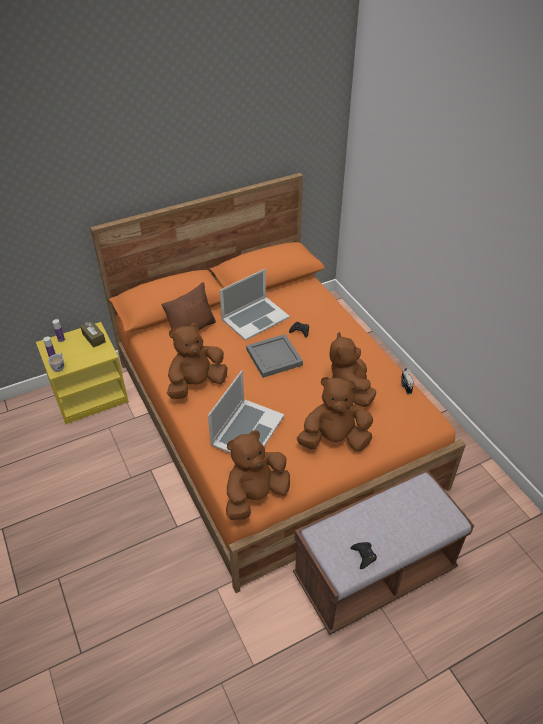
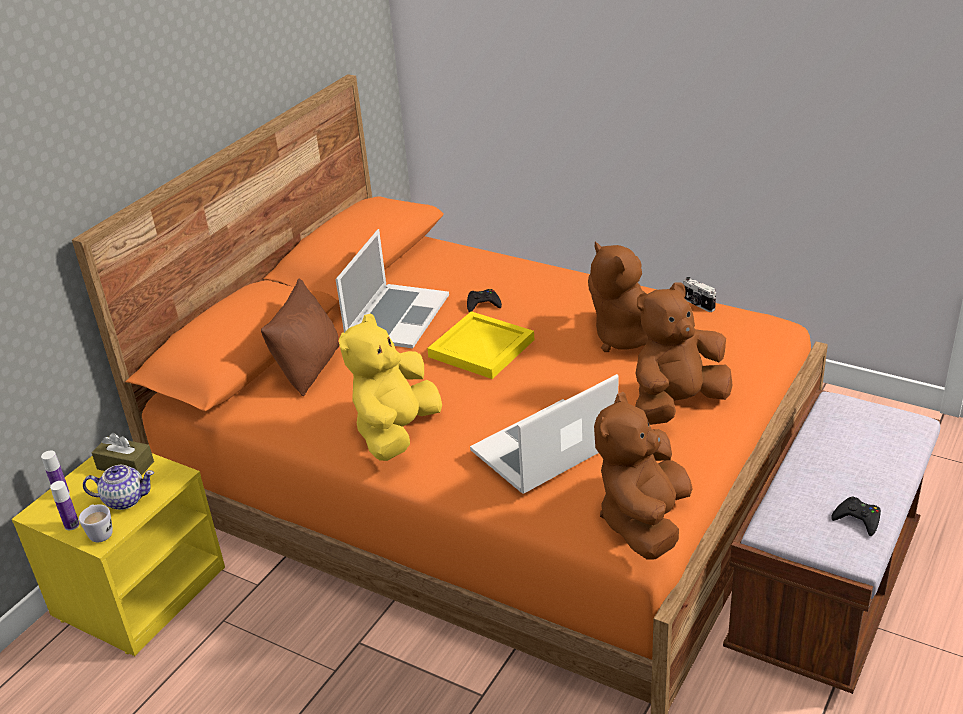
camera: 30 degrees left, 10 degrees down
brown plush toy [167,323,227,399] -> yellow plush toy [339,313,442,461]
laptop [208,370,284,453] -> laptop turned 120 degrees counterclockwise [470,374,618,494]
grey tray [246,334,303,378] -> yellow tray [427,311,534,379]
none -> teapot [83,465,154,510]

